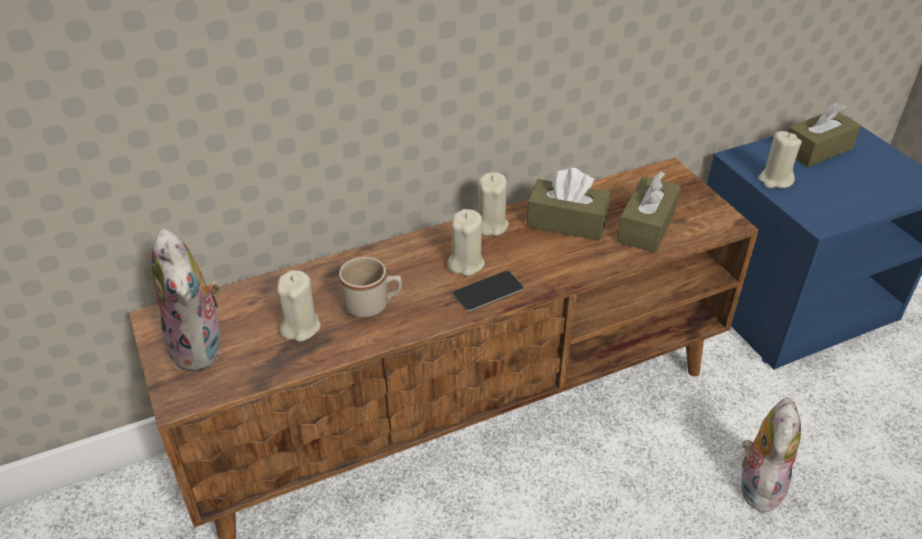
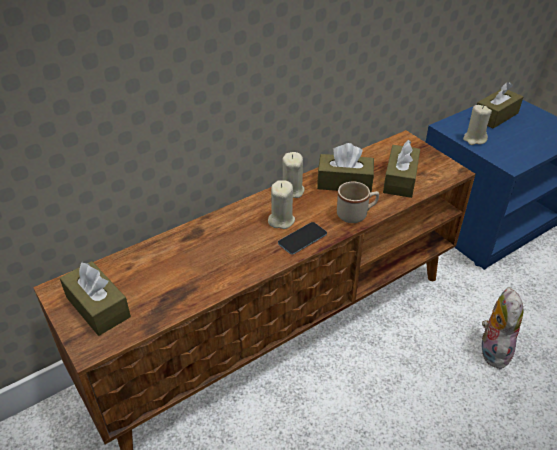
camera: 10 degrees left, 0 degrees up
plush toy [152,229,221,371] -> brown tissue box [60,261,131,336]
beige candle [277,270,321,342] -> none
beige mug [339,257,402,318] -> beige mug moved to [337,182,379,223]

